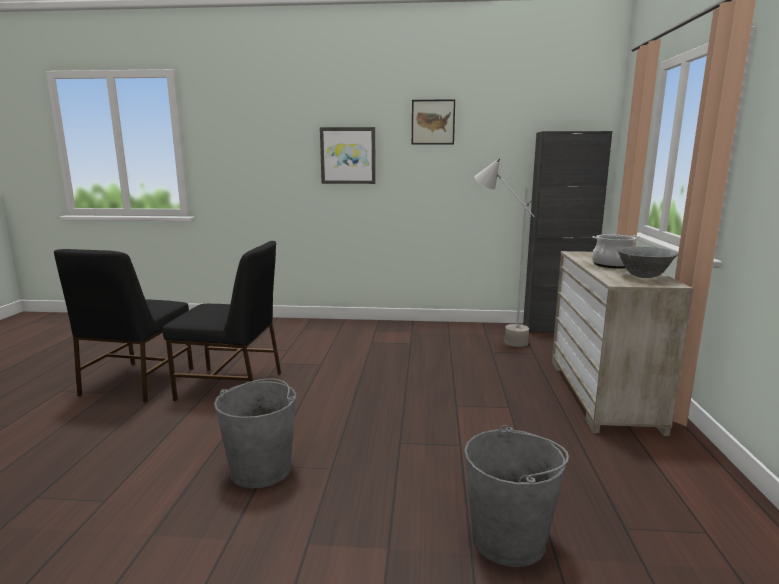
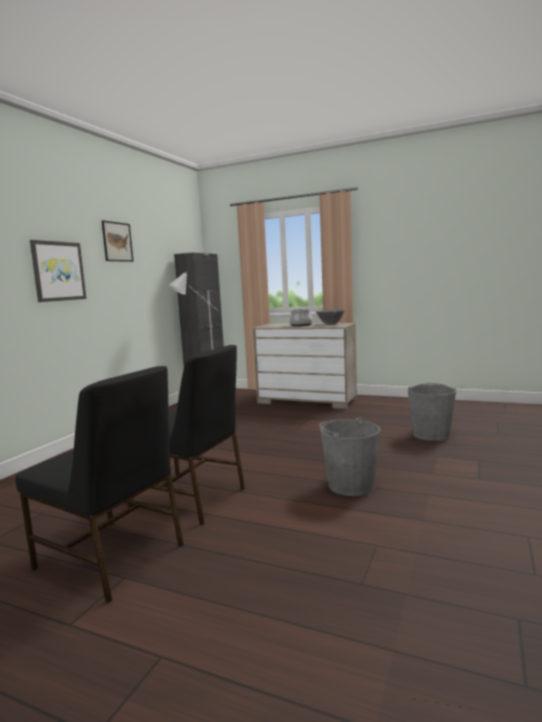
camera: 70 degrees left, 5 degrees down
black chair [163,241,281,401] -> black chair turned 90 degrees clockwise [128,345,245,525]

